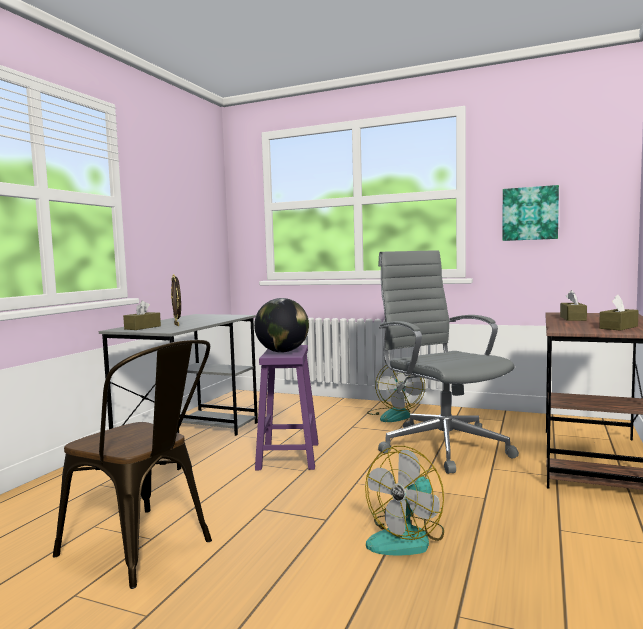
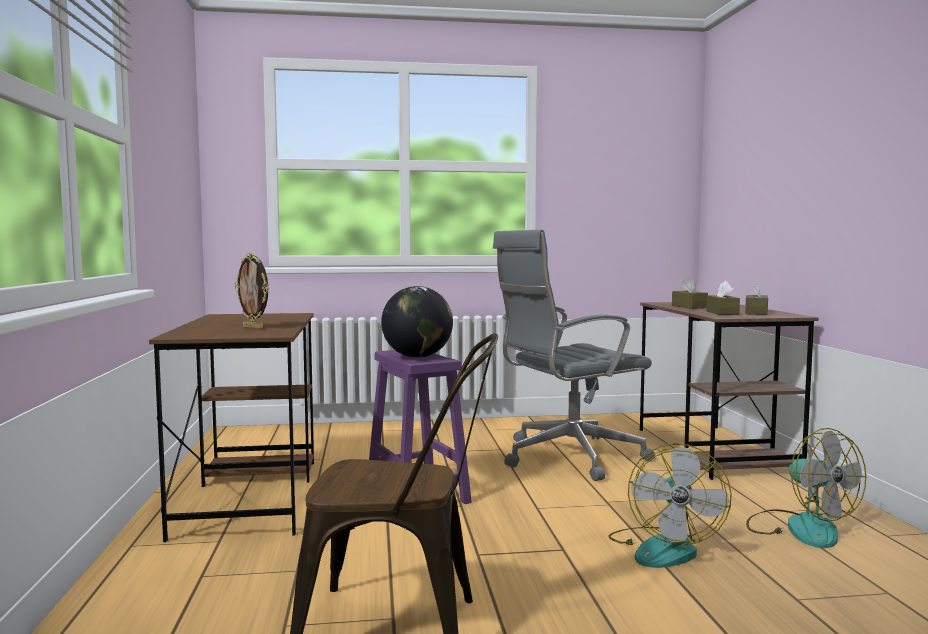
camera: 30 degrees left, 0 degrees up
grey desk [99,314,258,470] -> brown desk [149,313,314,542]
brown tissue box [123,301,161,330] -> brown tissue box moved to [706,281,740,315]
fan [367,365,425,422] -> fan moved to [746,428,866,548]
grey office chair [378,250,519,474] -> grey office chair turned 60 degrees counterclockwise [493,230,655,481]
picture [502,185,559,241] -> none

